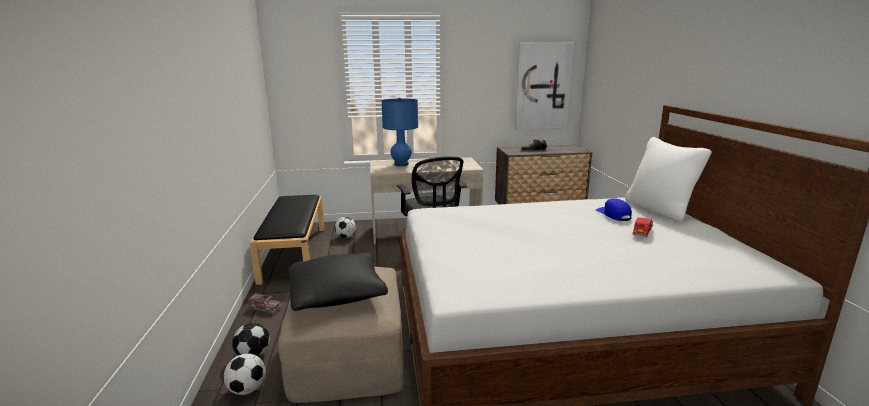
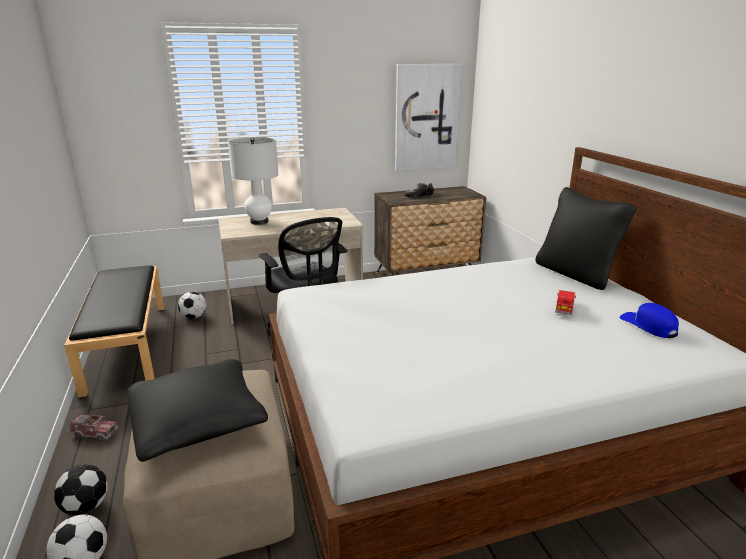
camera: 10 degrees left, 5 degrees up
blue table lamp [381,98,418,166] -> white table lamp [228,137,279,225]
blue cap [596,198,632,221] -> blue cap moved to [620,303,679,338]
white pillow [625,137,712,222] -> black pillow [536,187,637,290]

